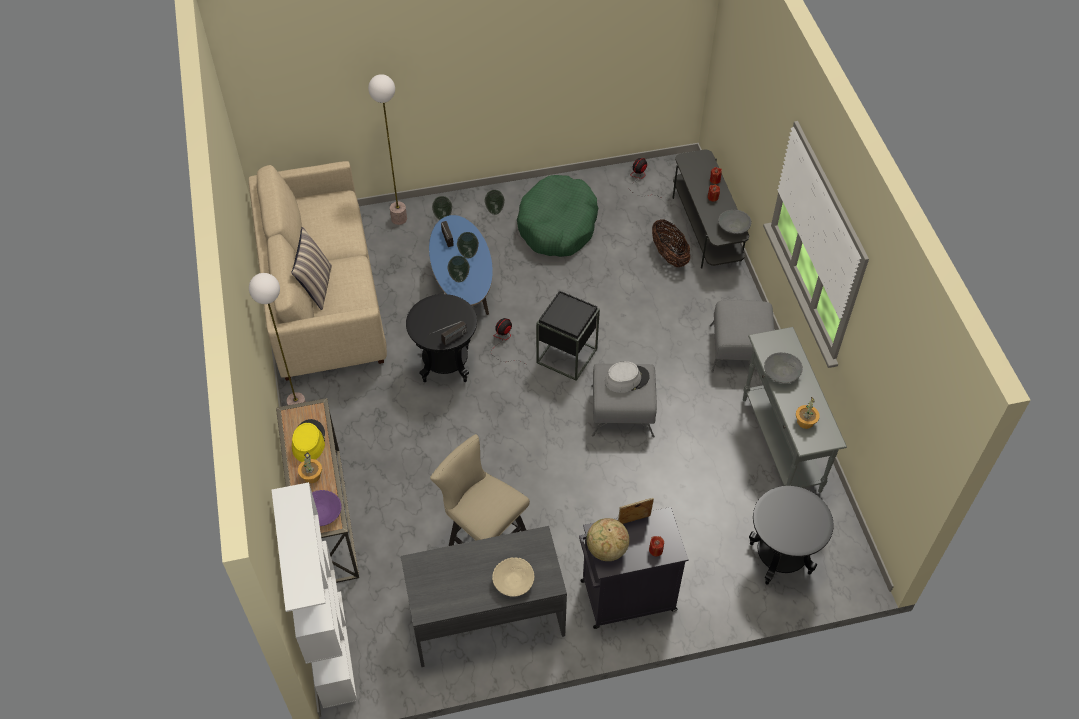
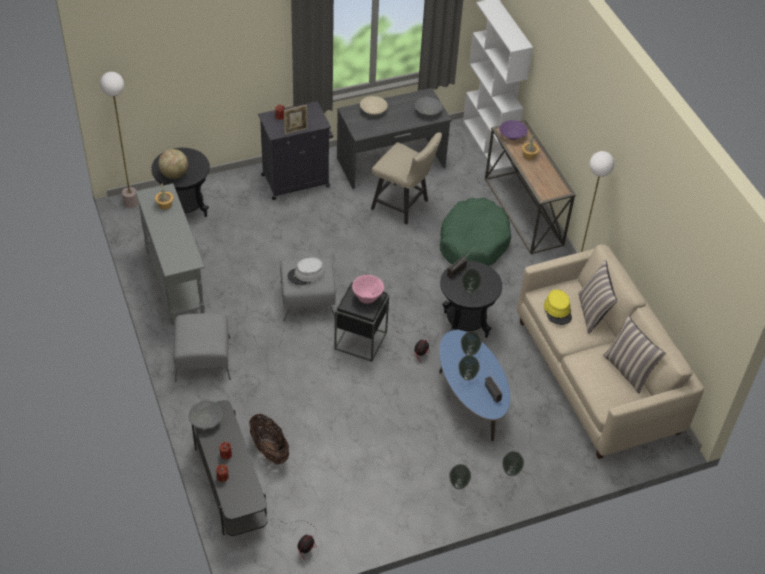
camera: 170 degrees right, 5 degrees down
yellow hat [292,419,325,462] -> yellow hat moved to [544,290,572,325]
floor lamp [368,74,407,225] -> floor lamp moved to [100,72,138,208]
green dog bed [517,175,598,257] -> green dog bed moved to [440,197,511,266]
globe [586,518,629,561] -> globe moved to [158,149,188,179]
grey bowl [764,352,803,383] -> grey bowl moved to [415,97,443,116]
none -> pink bowl [352,275,384,304]
none -> vase [461,269,482,294]
none -> pillow [603,315,666,394]

